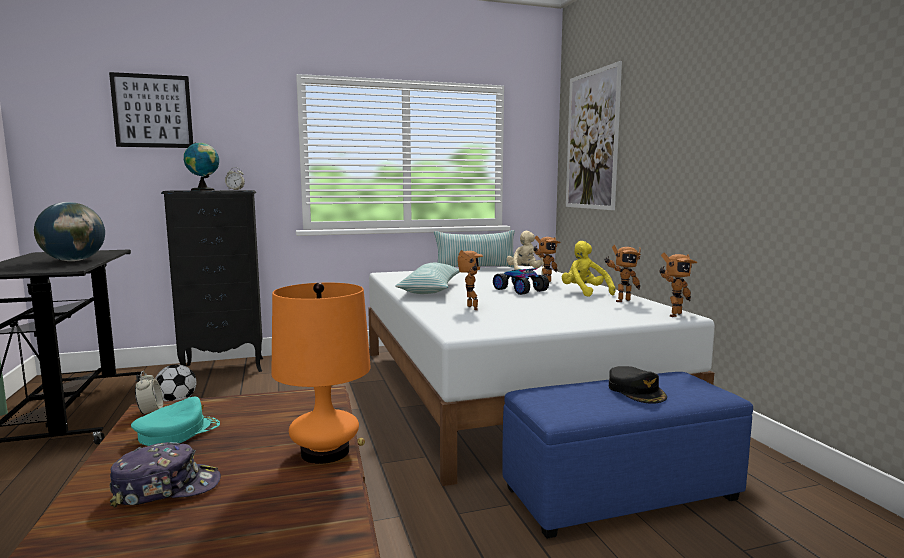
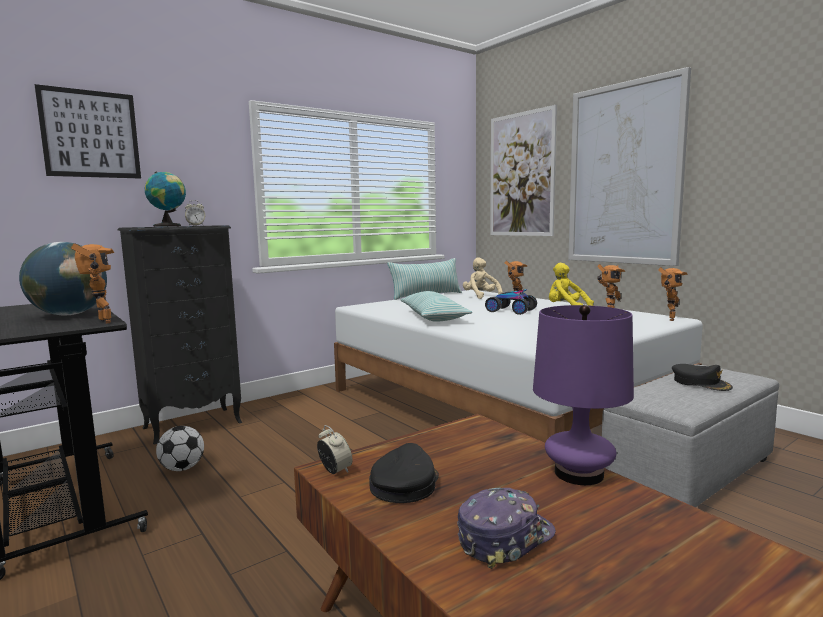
camera: 20 degrees left, 0 degrees up
turquoise cap [131,396,220,446] -> black cap [369,443,439,503]
orange table lamp [271,283,371,464] -> purple table lamp [533,305,634,485]
toy robot [458,250,483,310] -> toy robot moved to [71,244,114,323]
blue ottoman [502,372,753,539] -> grey ottoman [602,365,779,507]
none -> picture [568,67,691,266]

